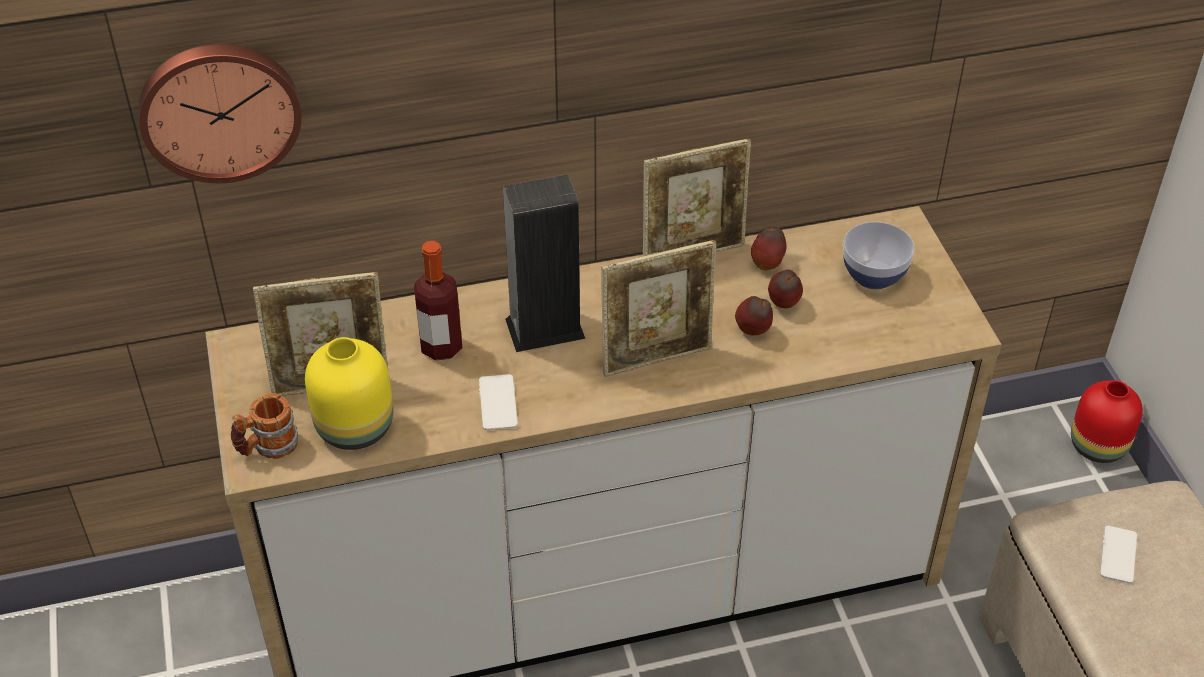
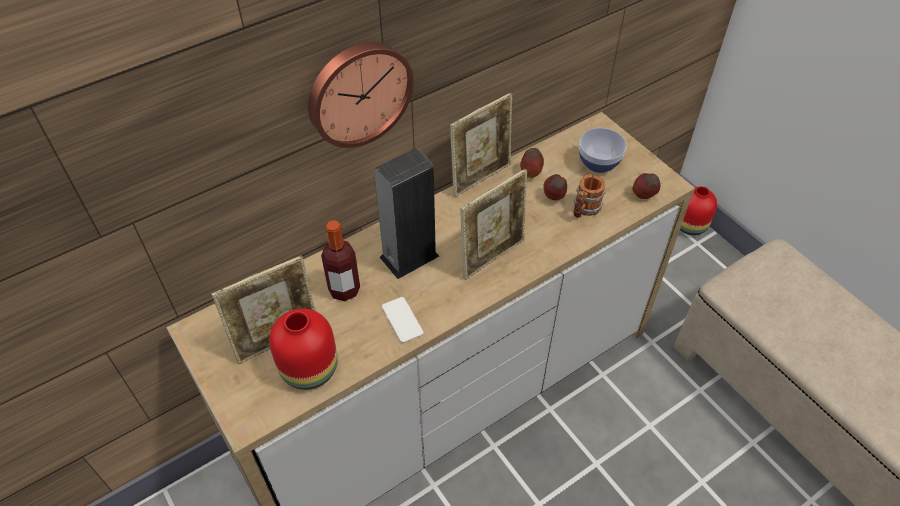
camera: 20 degrees left, 5 degrees up
wall clock [138,44,302,183] -> wall clock moved to [308,42,414,148]
mug [231,393,298,459] -> mug moved to [573,174,606,218]
yellow vase [305,337,393,450] -> red vase [269,308,338,390]
apple [735,296,773,336] -> apple moved to [632,173,660,199]
phone [1100,526,1137,583] -> none

